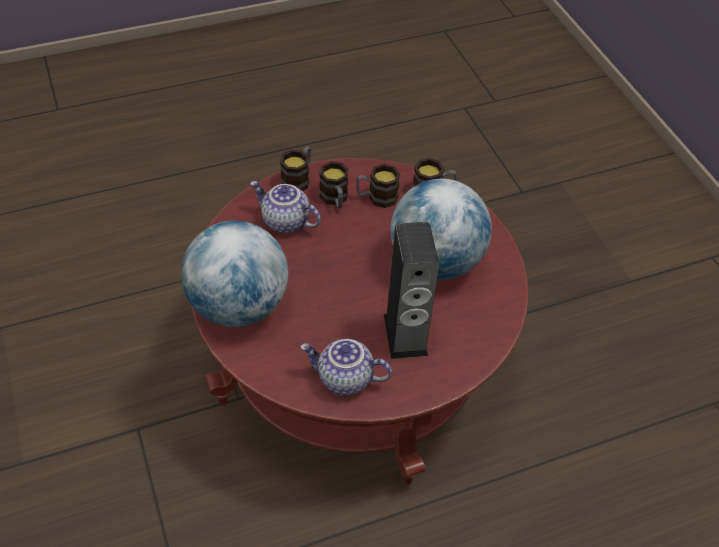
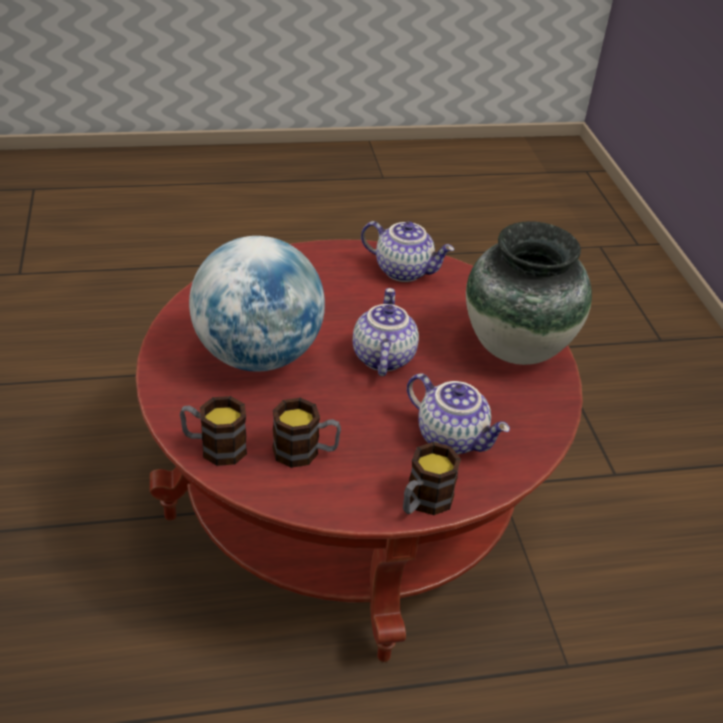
camera: 170 degrees left, 10 degrees down
globe [181,221,288,327] -> vase [466,221,592,365]
mug [319,161,349,208] -> none
speaker [384,222,439,359] -> none
none -> teapot [353,288,419,376]

